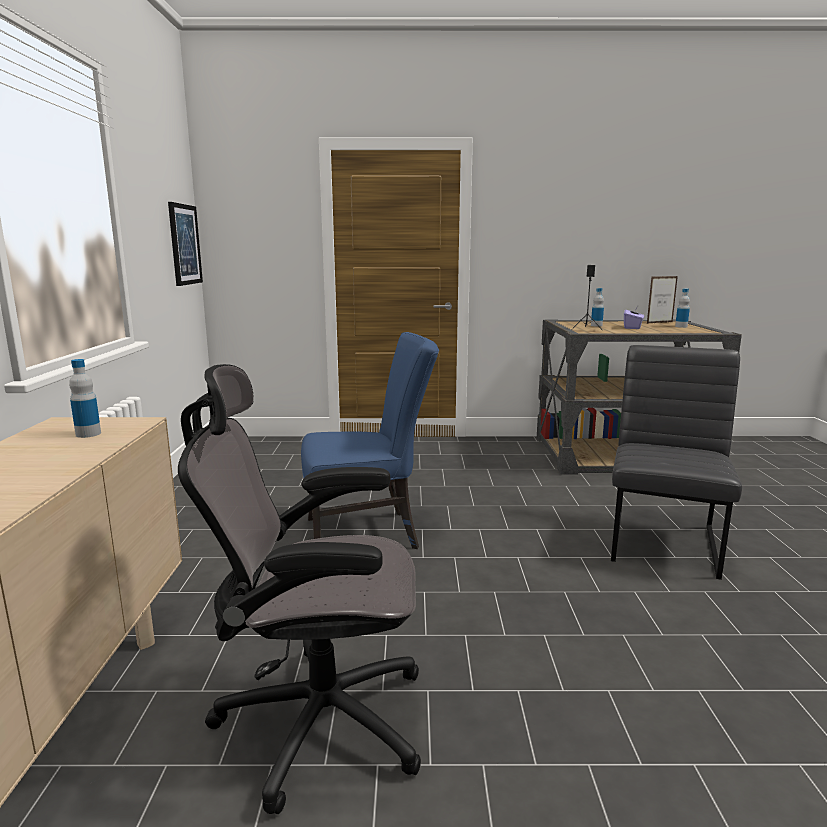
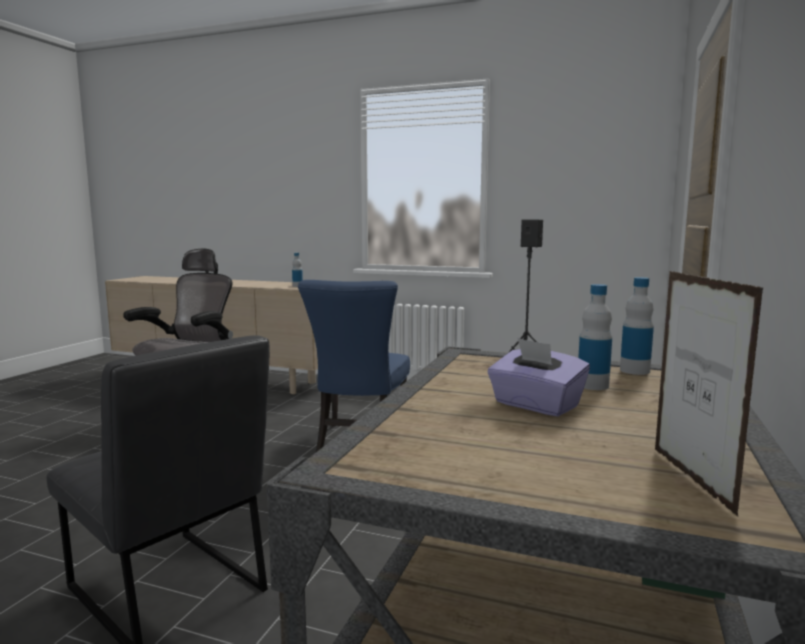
camera: 110 degrees right, 5 degrees down
picture [168,202,203,286] -> none
bottle [675,289,690,328] -> bottle moved to [620,277,654,375]

